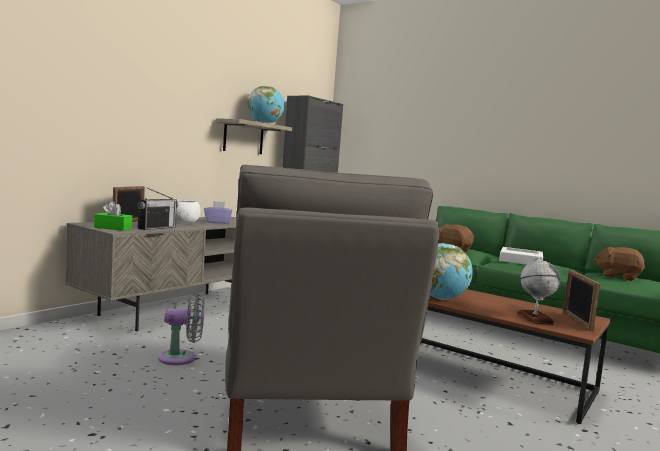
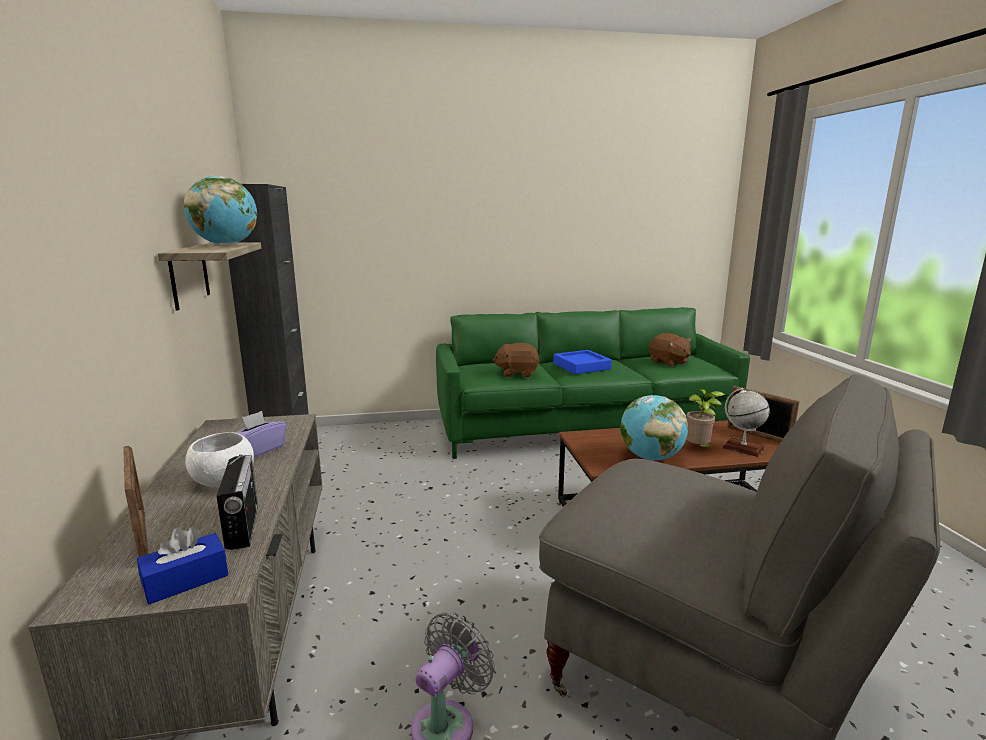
camera: 45 degrees left, 10 degrees up
green tissue box [94,201,132,231] -> blue tissue box [137,527,228,605]
white tray [499,247,543,265] -> blue tray [553,350,612,374]
brown plush toy [593,247,645,281] -> brown plush toy turned 105 degrees counterclockwise [649,333,691,367]
none -> potted plant [686,389,725,447]

